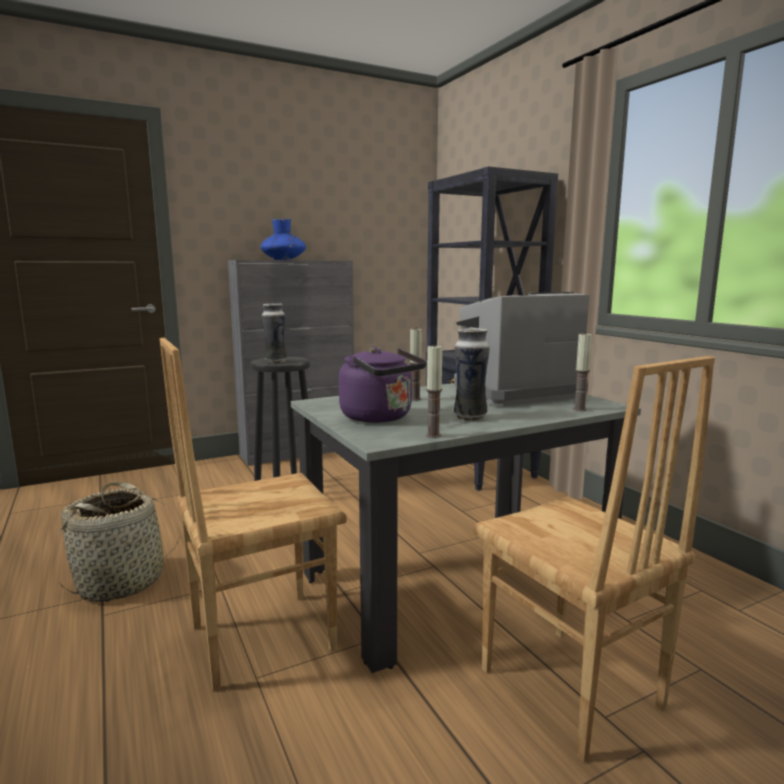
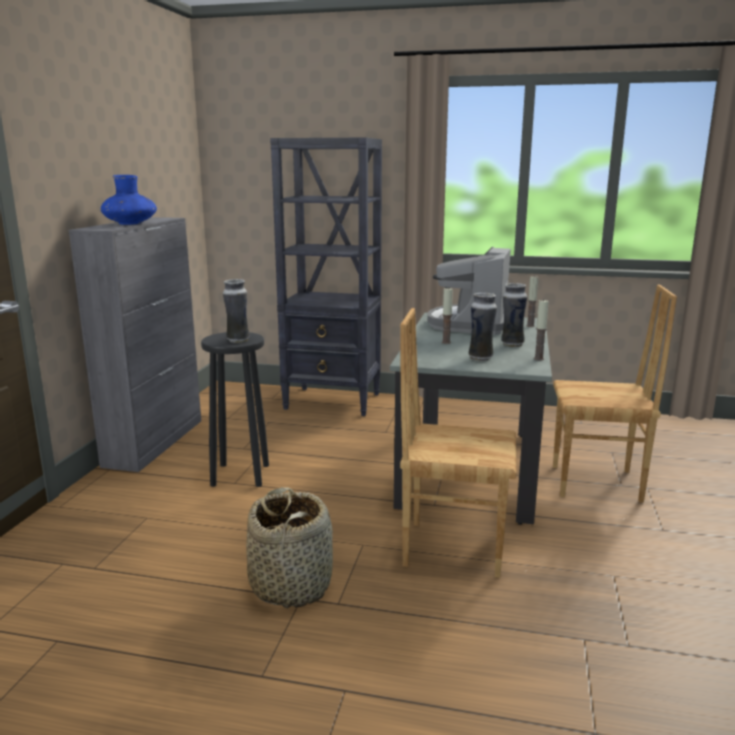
camera: 50 degrees left, 5 degrees up
brown chair [160,338,347,691] -> brown chair turned 90 degrees clockwise [400,308,516,578]
purple kettle [339,347,426,423] -> vase [469,293,497,361]

